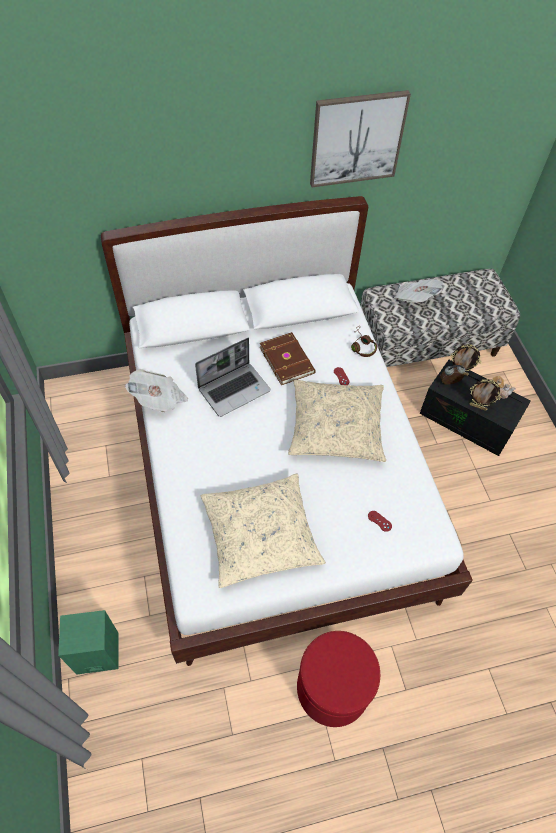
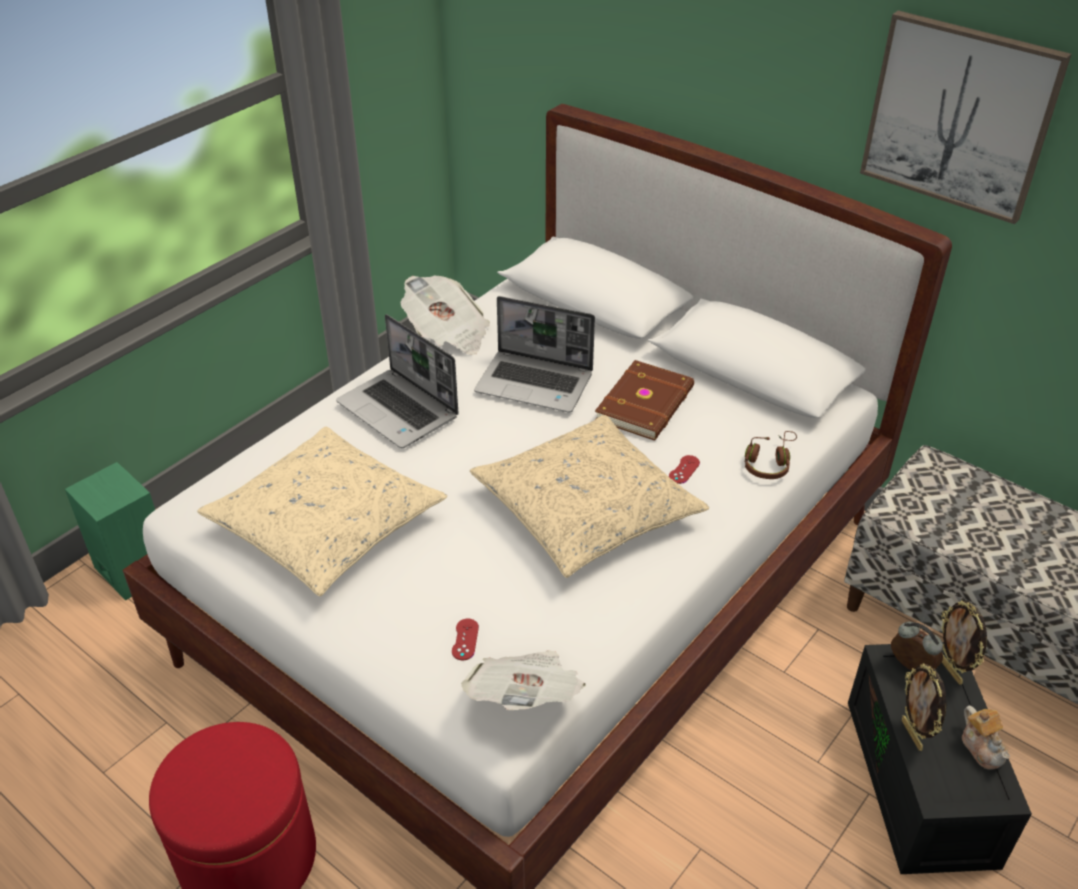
camera: 55 degrees right, 15 degrees down
newspaper [394,279,443,303] -> newspaper moved to [461,650,586,710]
none -> laptop [336,314,459,448]

